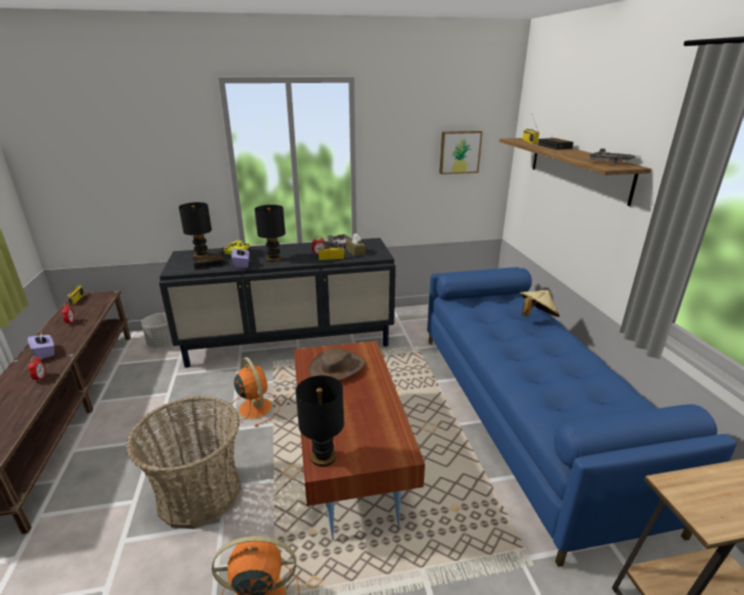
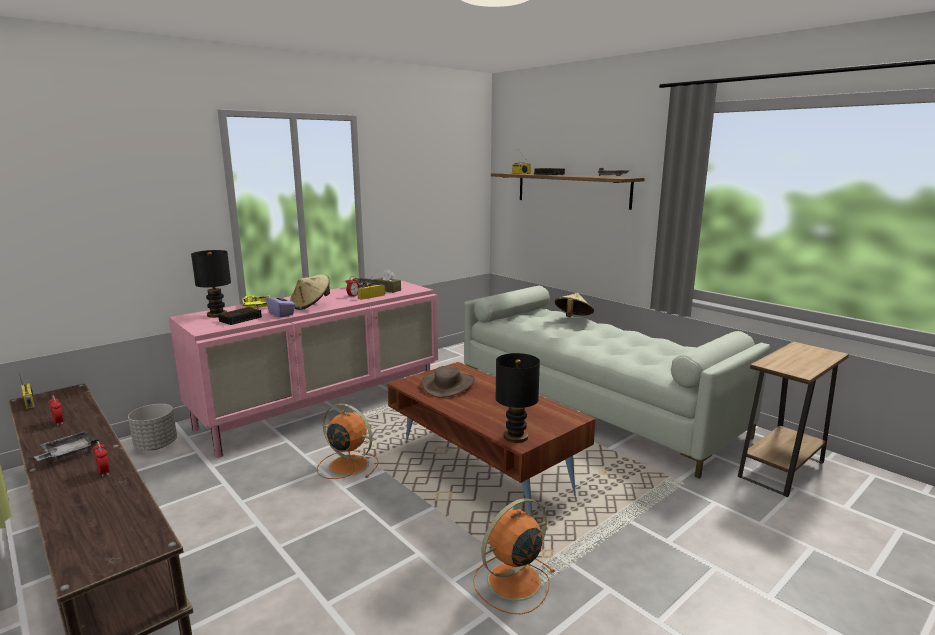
camera: 30 degrees left, 10 degrees down
purple tissue box [28,333,55,359] -> grey tray [34,431,99,461]
basket [126,396,241,529] -> none
black cabinet [159,238,396,368] -> pink cabinet [169,281,438,458]
black table lamp [255,205,285,262] -> beige hat [290,274,330,310]
blue sofa [427,267,737,567] -> white sofa [464,286,770,479]
picture [439,131,483,174] -> none

